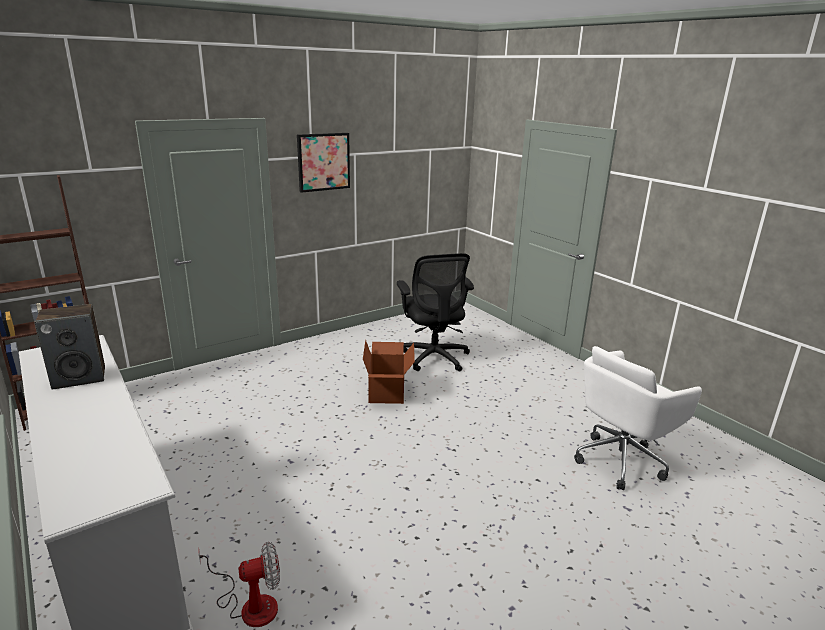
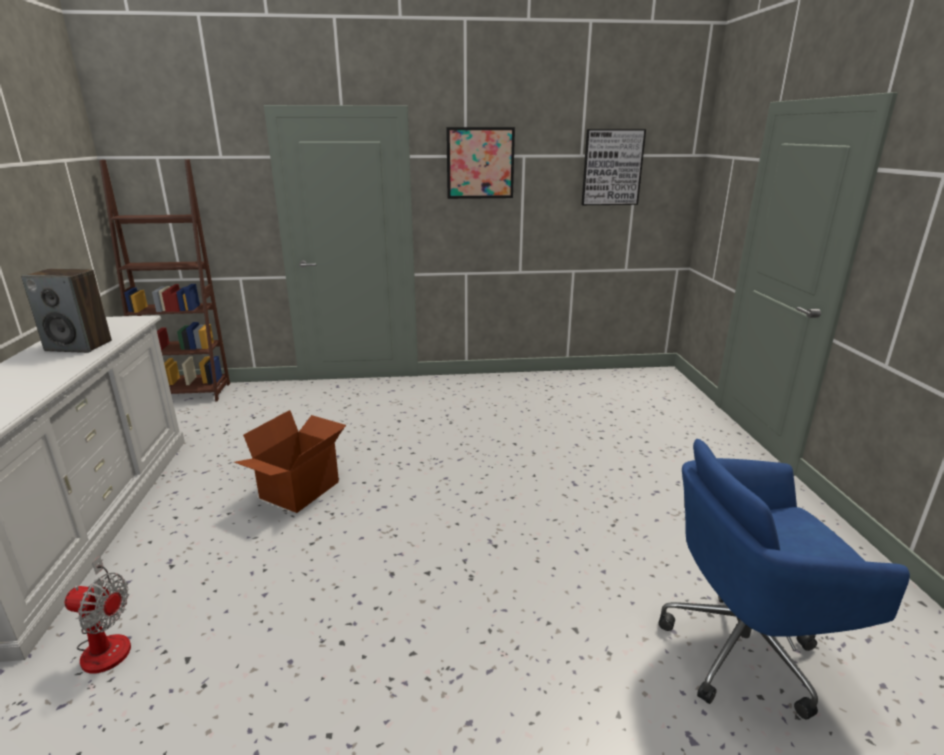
camera: 30 degrees right, 0 degrees up
cardboard box [363,340,415,404] -> cardboard box moved to [234,410,346,513]
black office chair [397,253,474,372] -> none
white office chair [574,346,702,490] -> blue office chair [659,439,910,720]
none -> picture [581,129,646,205]

